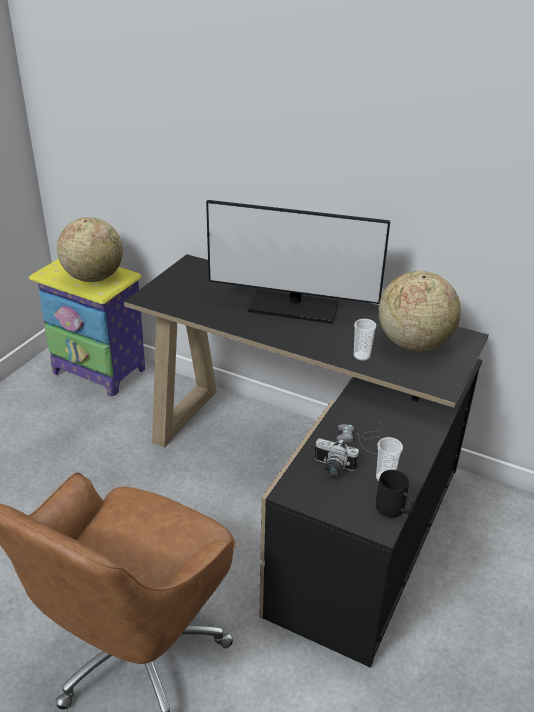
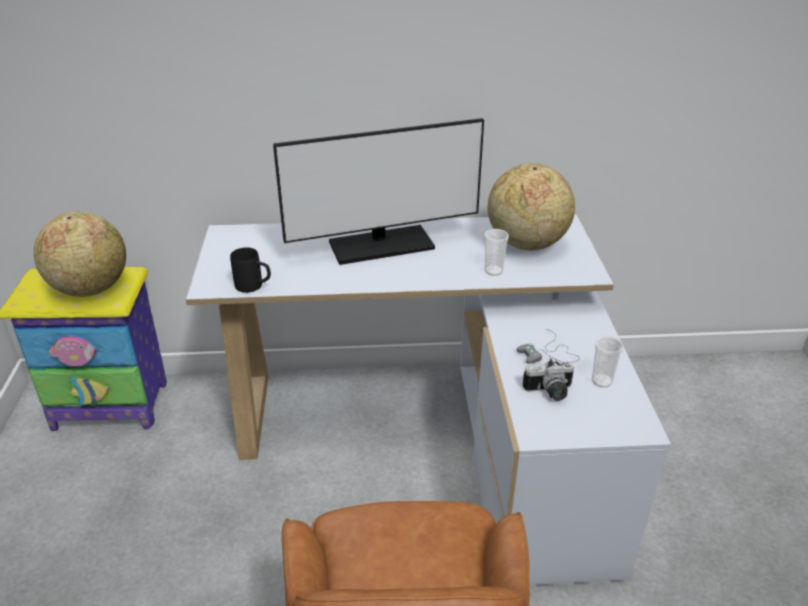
camera: 30 degrees left, 0 degrees up
black desk [124,254,489,668] -> white desk [186,214,671,585]
black mug [376,470,415,518] -> black mug moved to [230,247,271,293]

